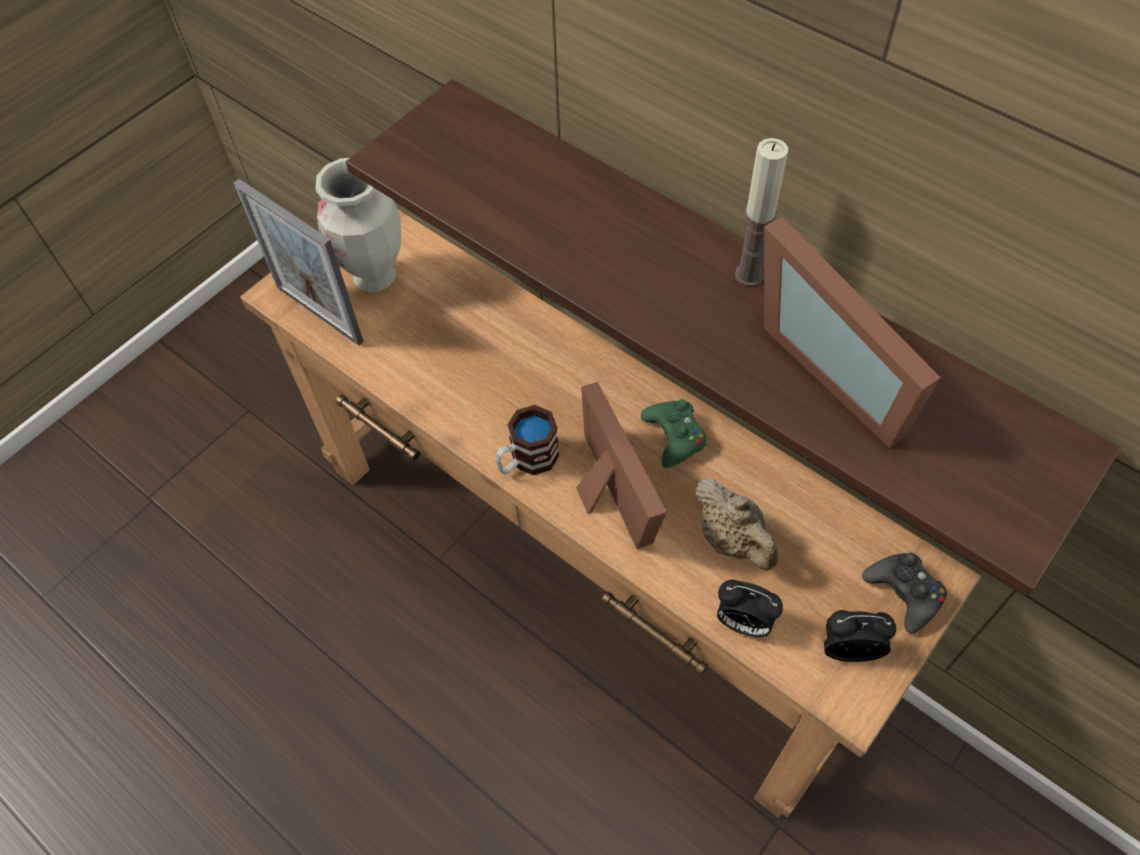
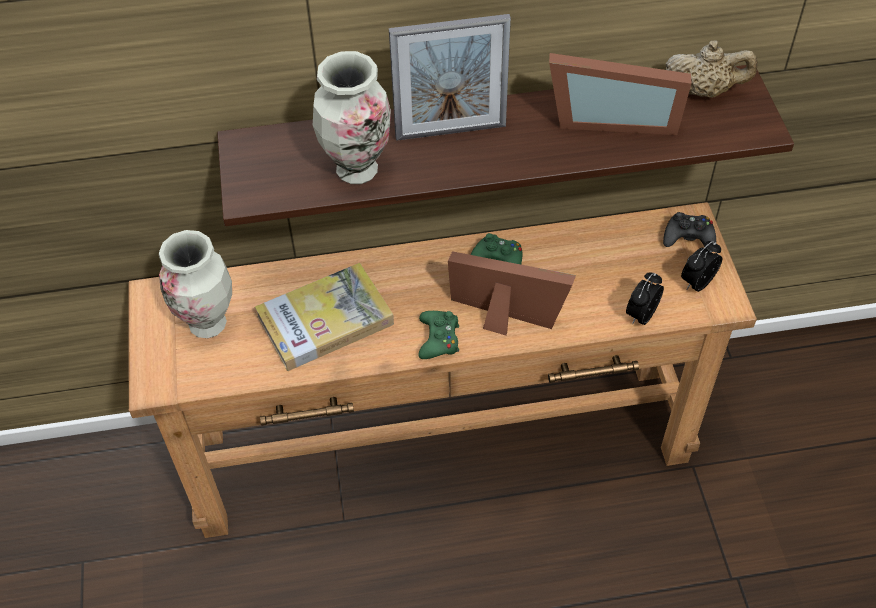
camera: 50 degrees left, 5 degrees down
picture frame [234,179,364,345] -> picture frame moved to [389,14,511,141]
mug [495,405,559,475] -> green game controller [418,311,459,359]
beige teapot [695,478,778,571] -> beige teapot moved to [666,40,758,98]
alarm clock [717,580,783,637] -> alarm clock turned 150 degrees clockwise [626,272,664,325]
candle [735,138,788,287] -> none
none -> book [255,263,394,371]
none -> vase [313,51,391,184]

